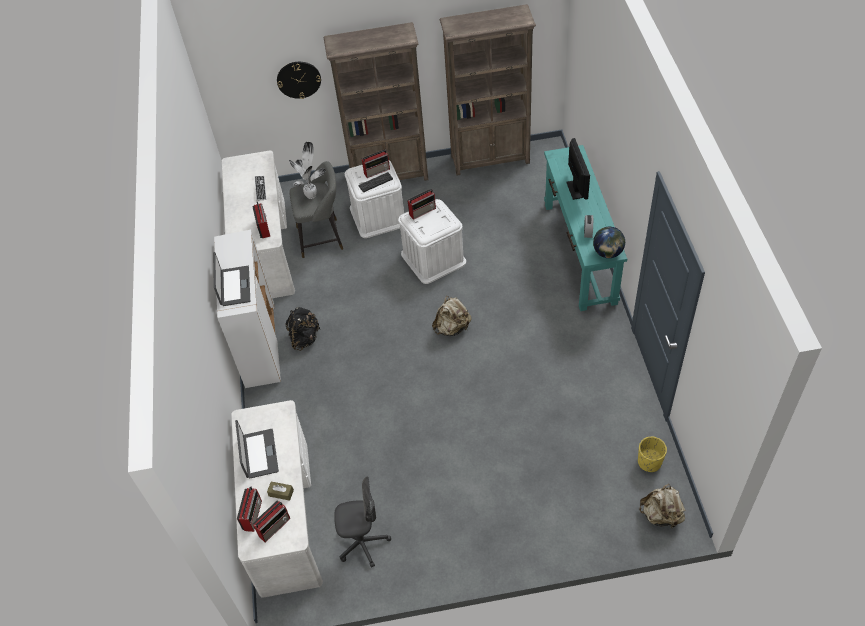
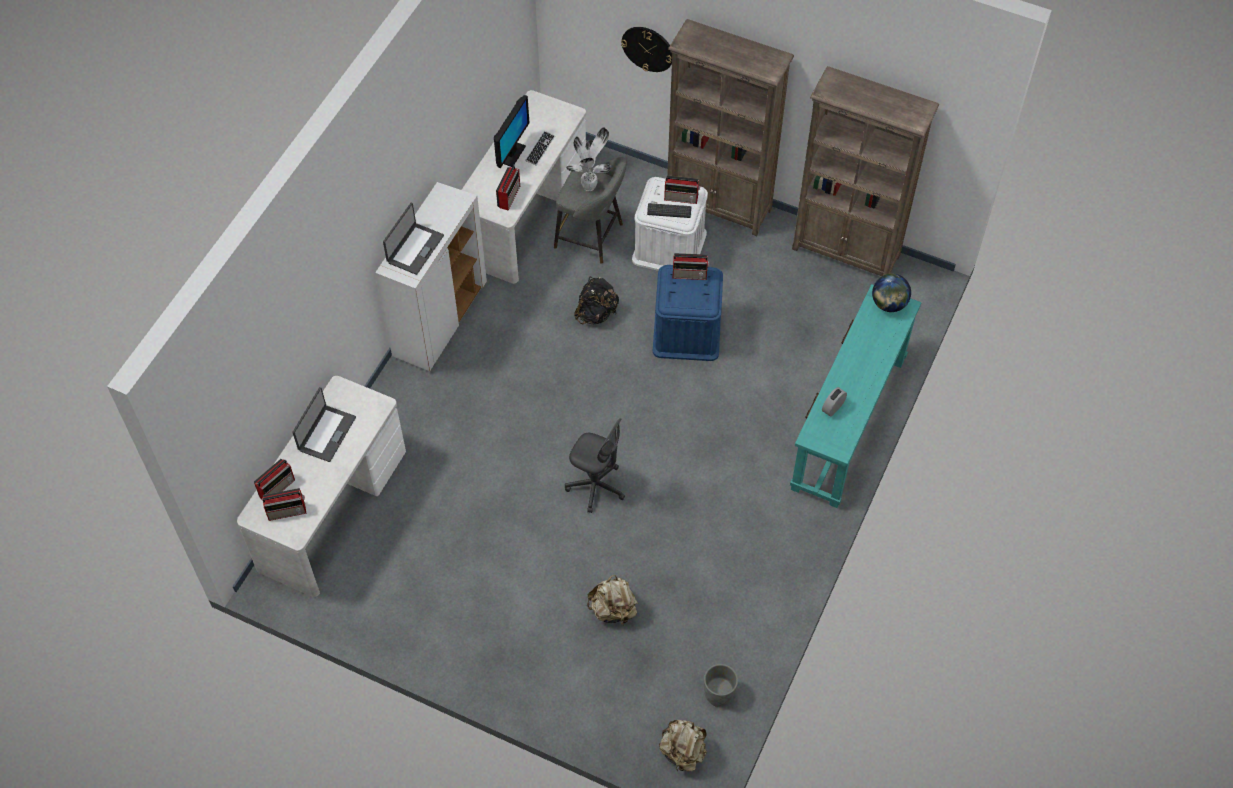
camera: 30 degrees right, 5 degrees up
brown tissue box [267,482,294,501] -> none
black backpack [285,307,320,351] -> black backpack moved to [574,277,619,324]
grey office chair [334,476,391,568] -> grey office chair moved to [565,418,625,513]
white storage box [398,199,466,284] -> blue storage box [653,265,723,361]
beige backpack [432,296,471,336] -> beige backpack moved to [587,575,638,626]
monitor [566,138,590,200] -> monitor moved to [494,95,529,168]
globe [593,227,625,258] -> globe moved to [872,273,911,312]
yellow planter [638,437,667,472] -> grey planter [704,664,738,707]

